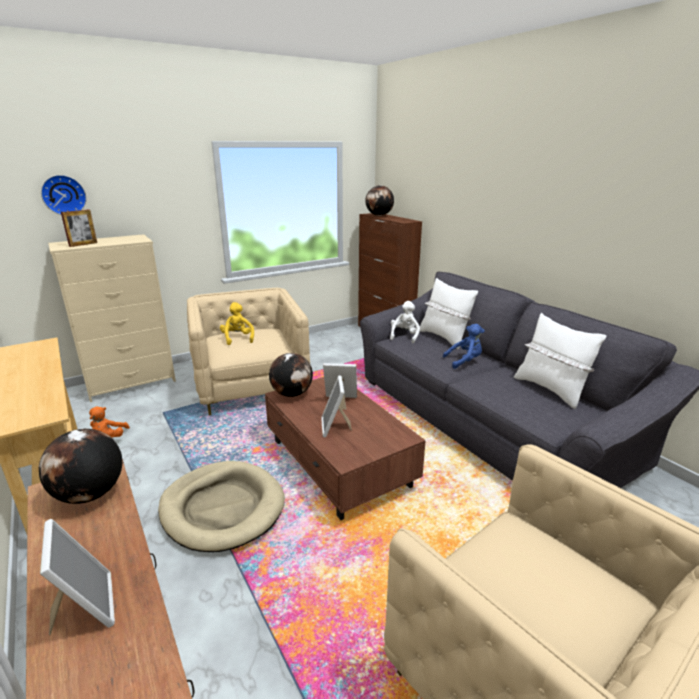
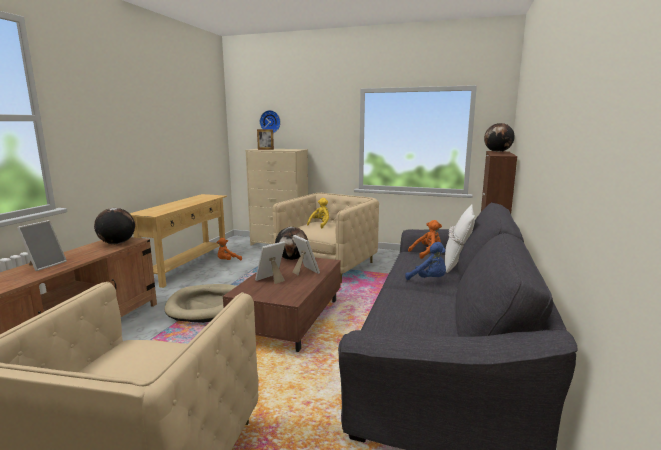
camera: 50 degrees right, 10 degrees down
white plush toy [390,301,420,343] -> orange plush toy [408,220,442,259]
white pillow [514,313,606,409] -> none

